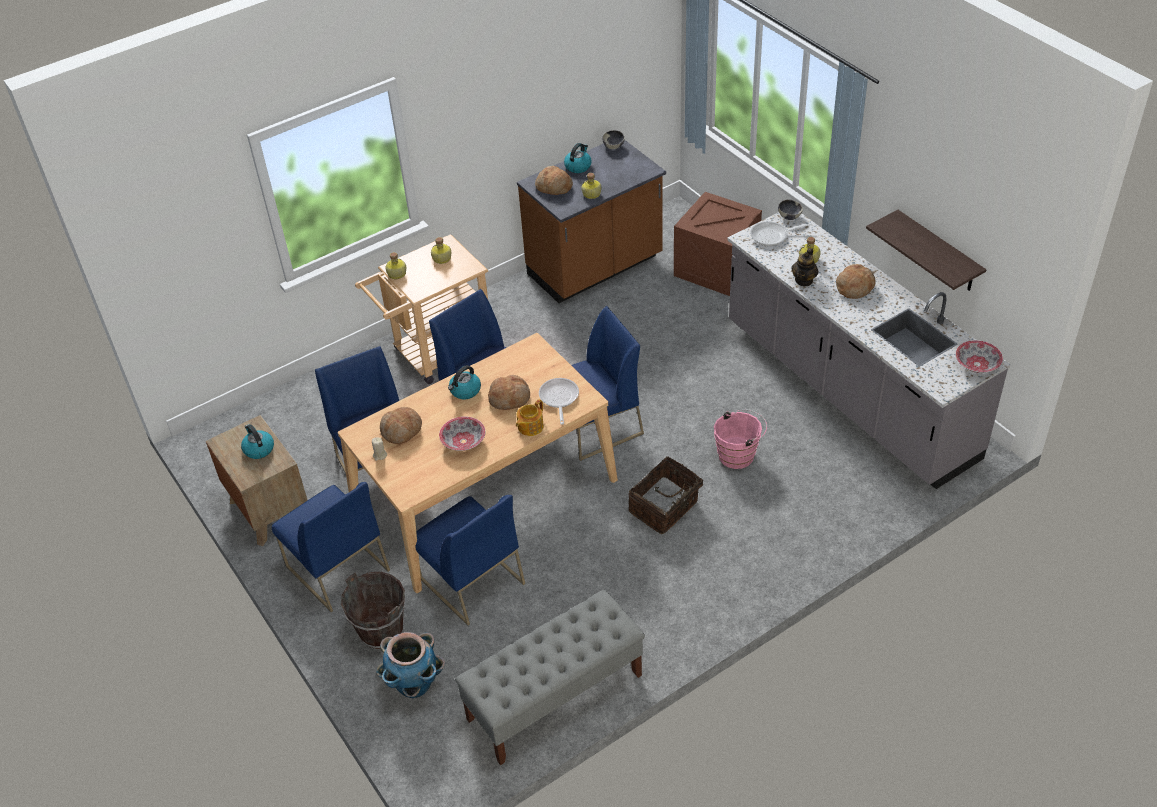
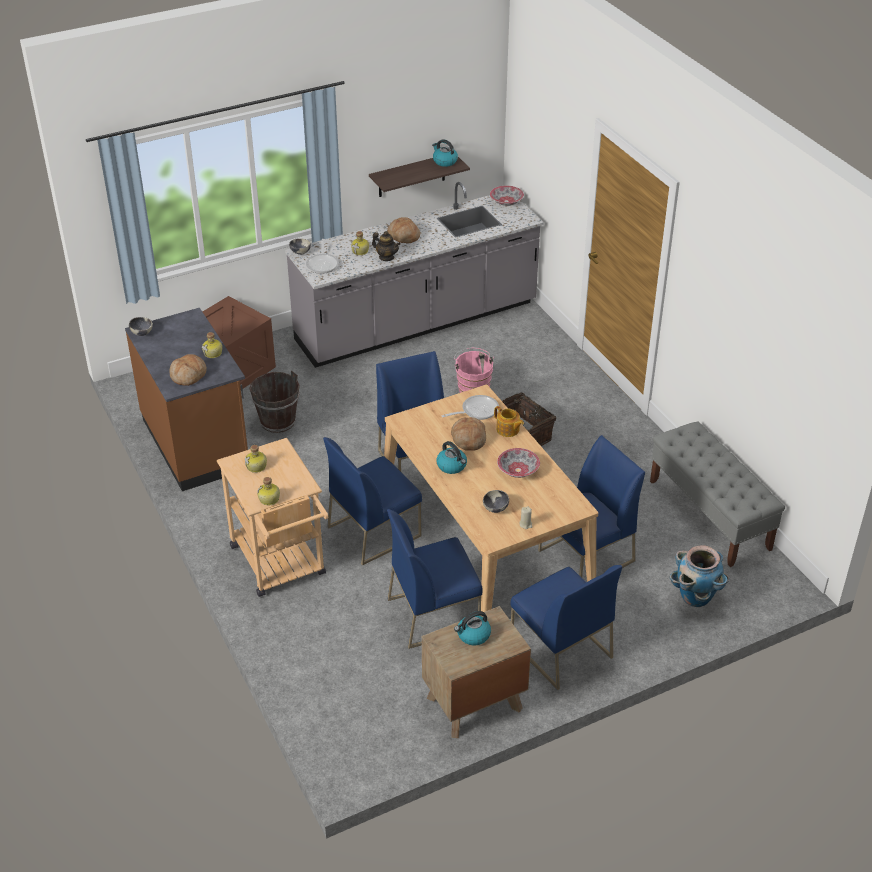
camera: 85 degrees left, 5 degrees down
blue chair [272,482,390,612] -> blue chair turned 90 degrees clockwise [510,565,622,690]
brown bucket [341,572,406,649] -> brown bucket moved to [249,371,300,433]
bread [380,407,422,444] -> bowl [483,490,509,513]
frying pan [539,378,579,425] -> frying pan turned 150 degrees clockwise [442,395,499,420]
kettle [564,143,592,173] -> kettle moved to [432,139,458,167]

